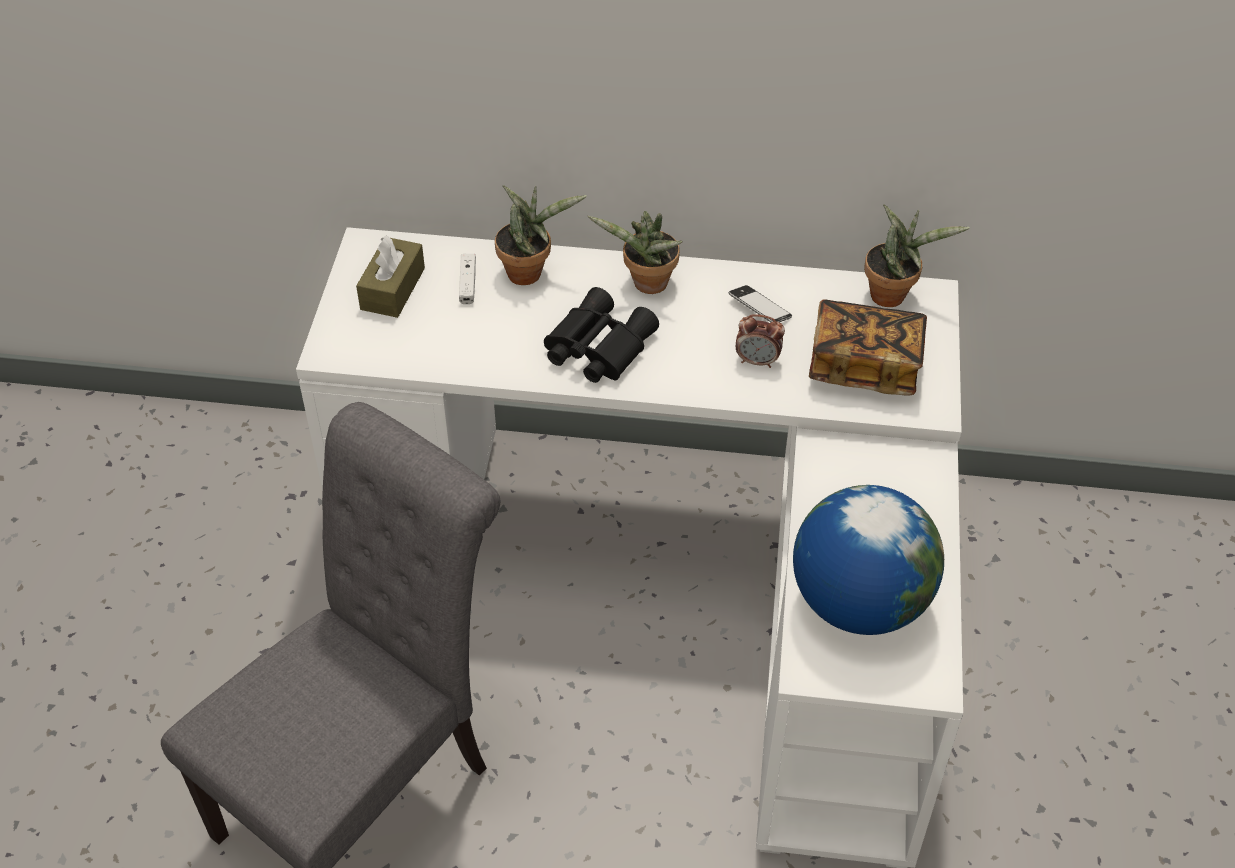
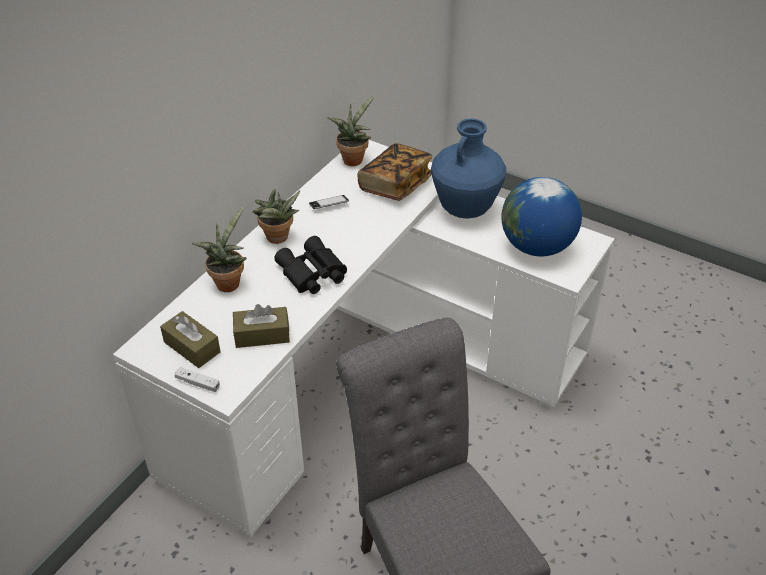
camera: 65 degrees left, 5 degrees down
white game controller [459,254,476,304] -> white game controller moved to [175,367,220,392]
alarm clock [736,314,785,368] -> none
none -> brown tissue box [233,304,290,348]
none -> blue vase [431,118,506,219]

